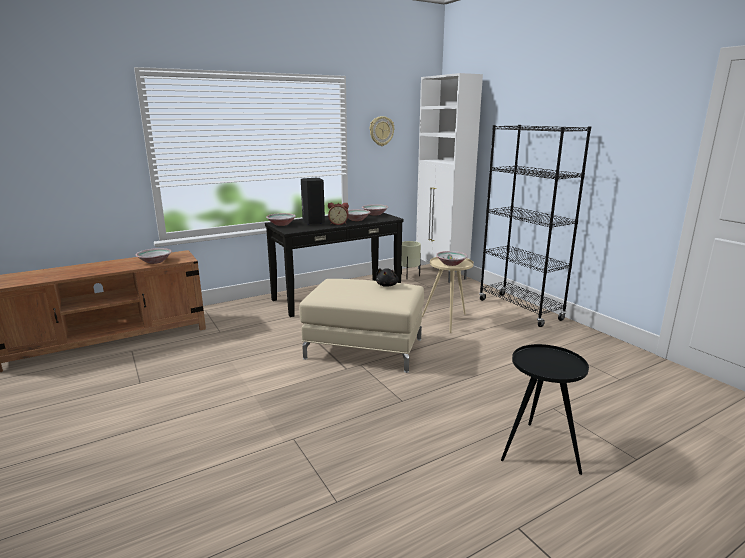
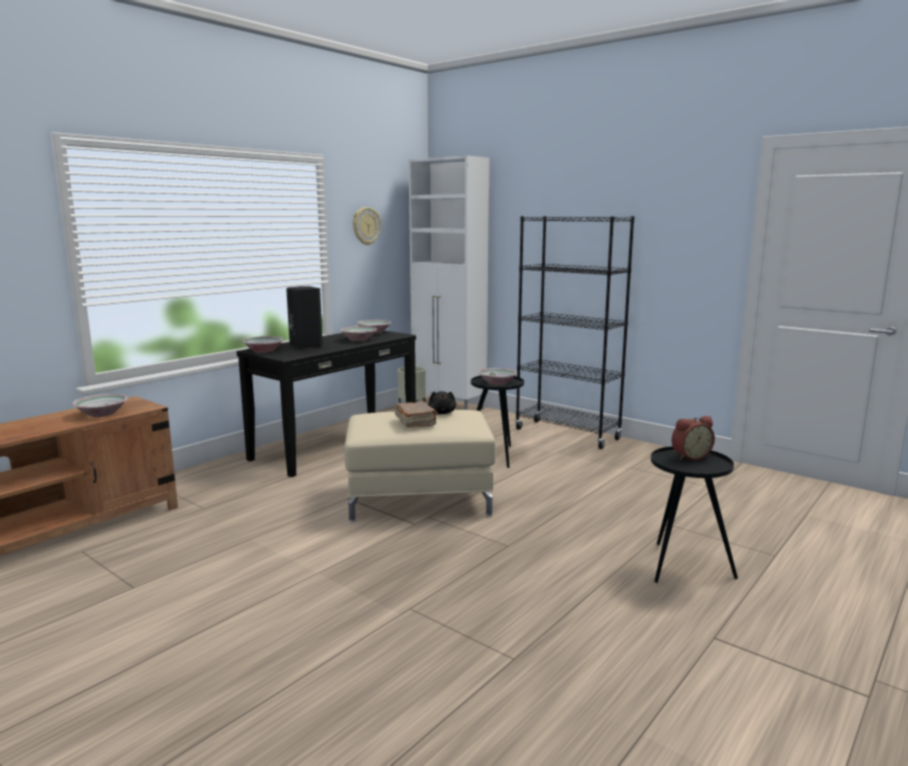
camera: 20 degrees left, 5 degrees down
alarm clock [328,203,349,225] -> alarm clock moved to [671,416,715,460]
beige side table [422,257,474,333] -> black side table [471,376,524,468]
none -> brown book [395,401,438,428]

